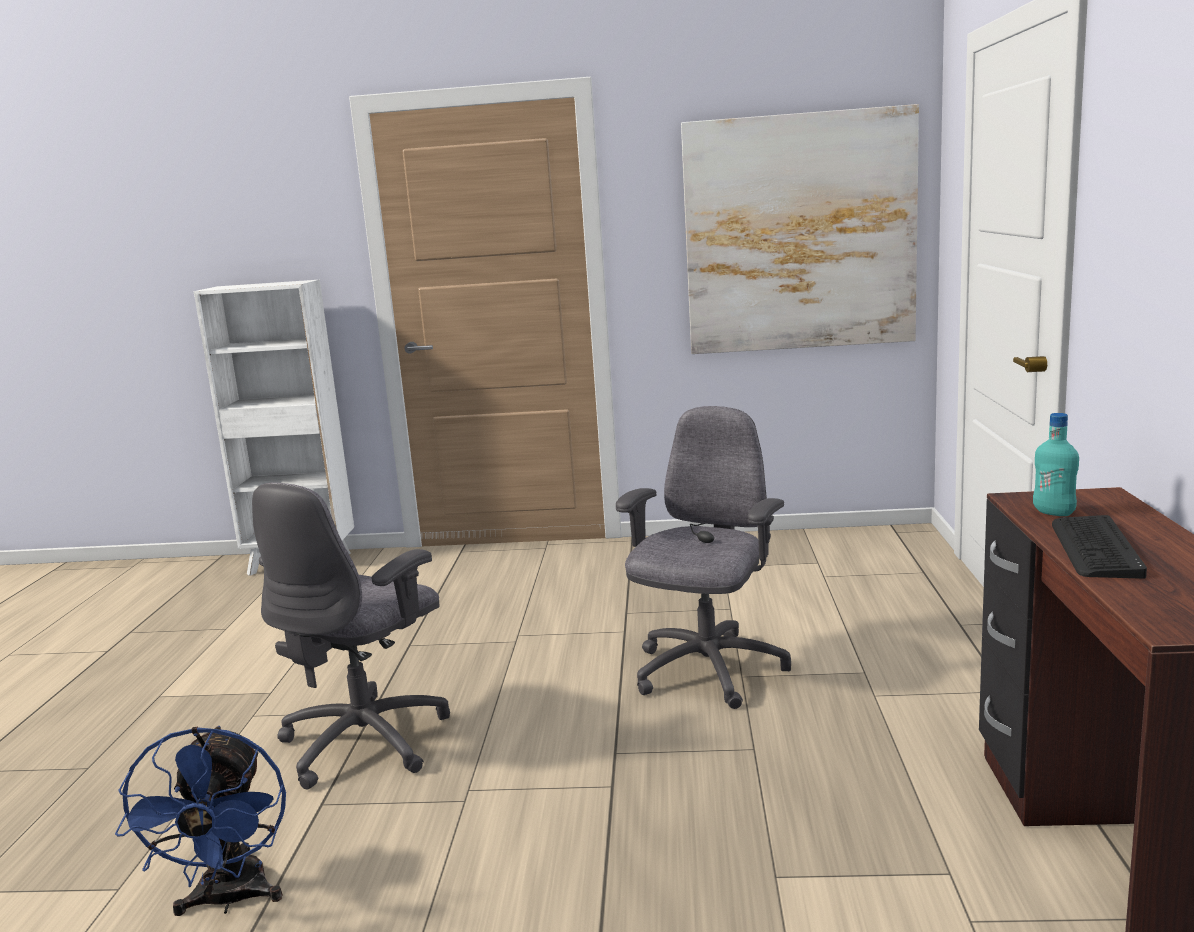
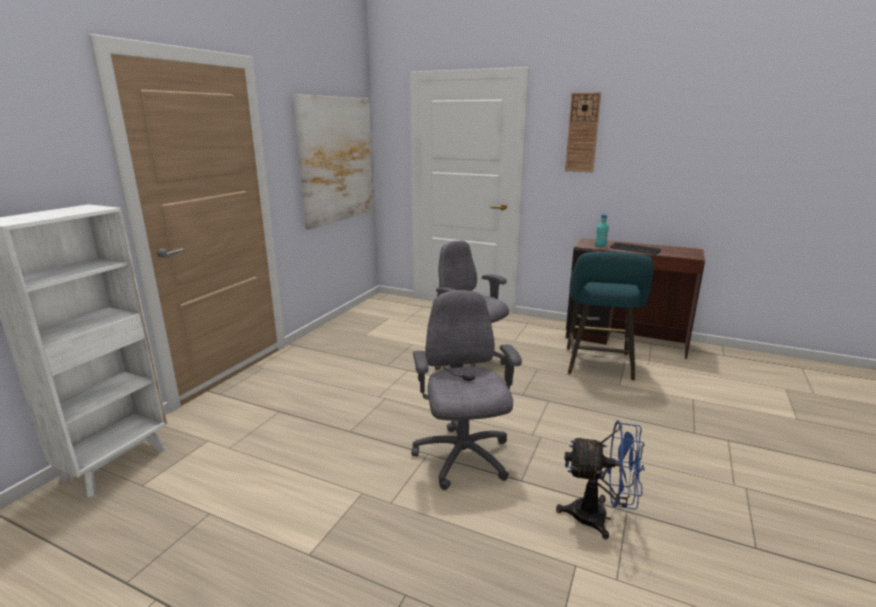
camera: 70 degrees left, 5 degrees up
grey office chair [252,483,450,790] -> grey office chair turned 150 degrees counterclockwise [411,290,522,490]
none -> wall clock [565,92,601,172]
none -> turquoise stool [567,251,653,381]

